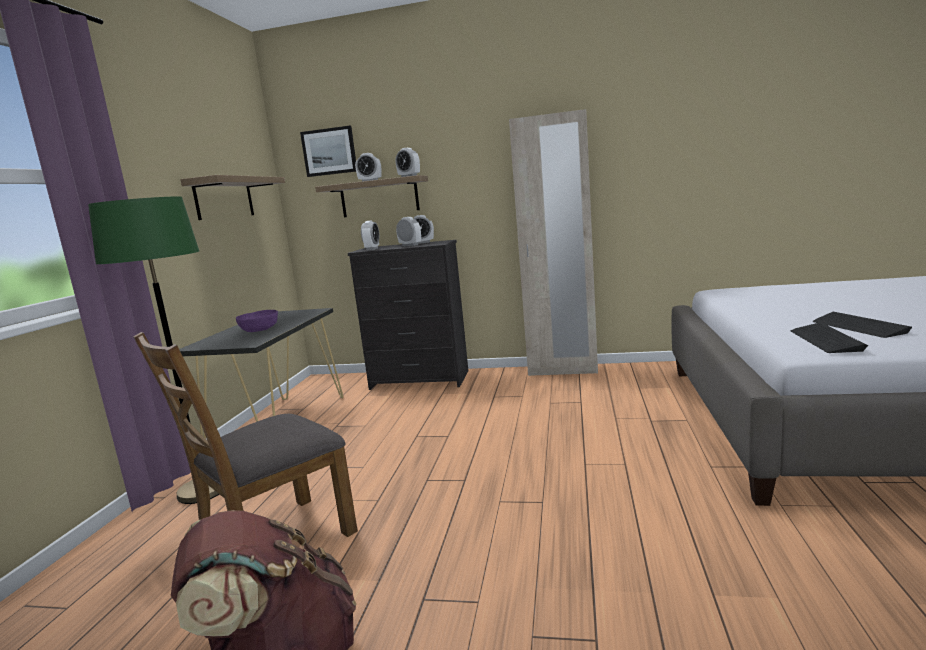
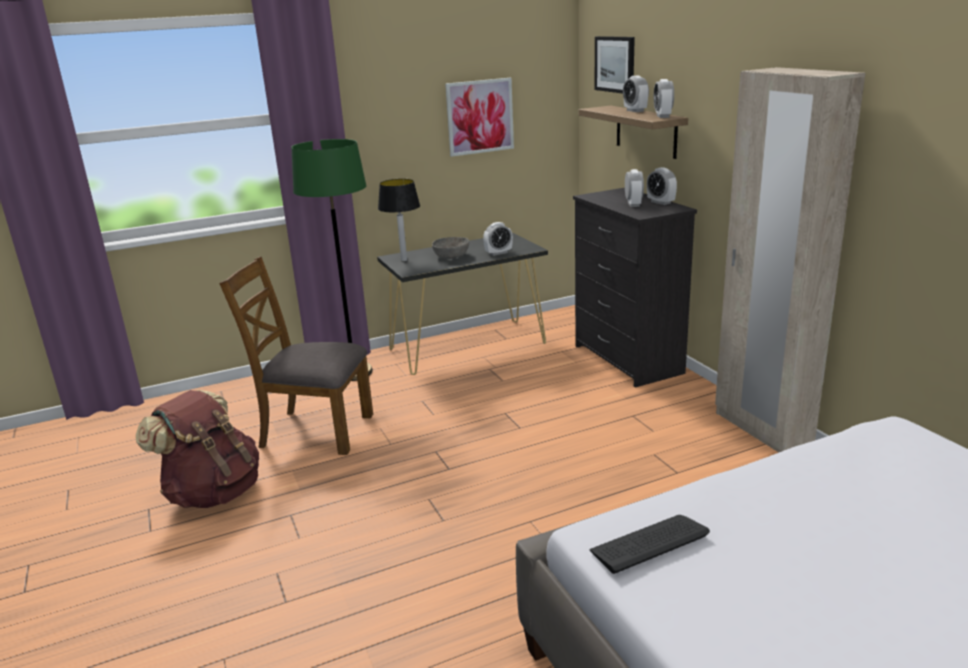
camera: 55 degrees right, 10 degrees up
shelf [180,175,285,220] -> picture [445,78,514,157]
purple bowl [236,310,278,332] -> grey bowl [432,237,469,259]
alarm clock [361,221,379,251] -> alarm clock moved to [483,222,513,256]
keyboard [813,312,912,338] -> none
none -> table lamp [378,179,420,262]

